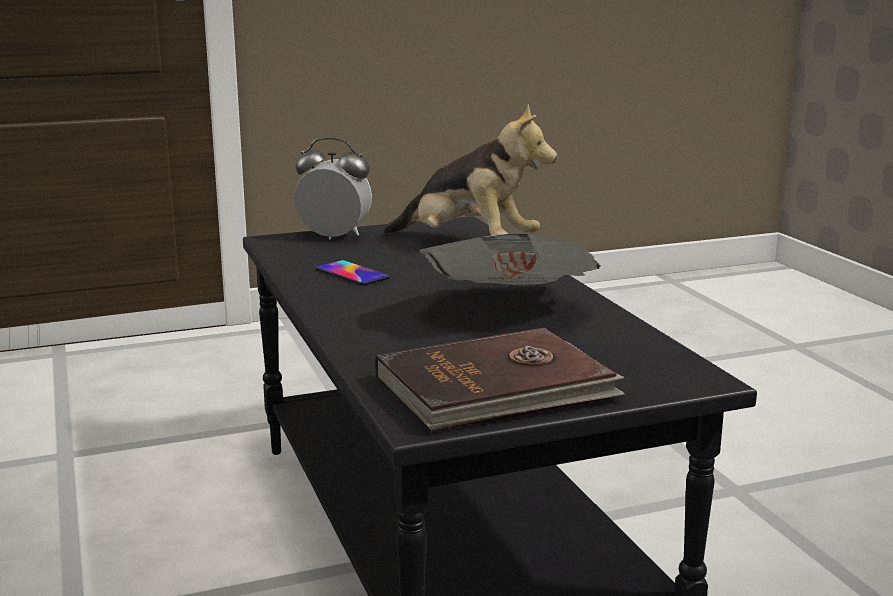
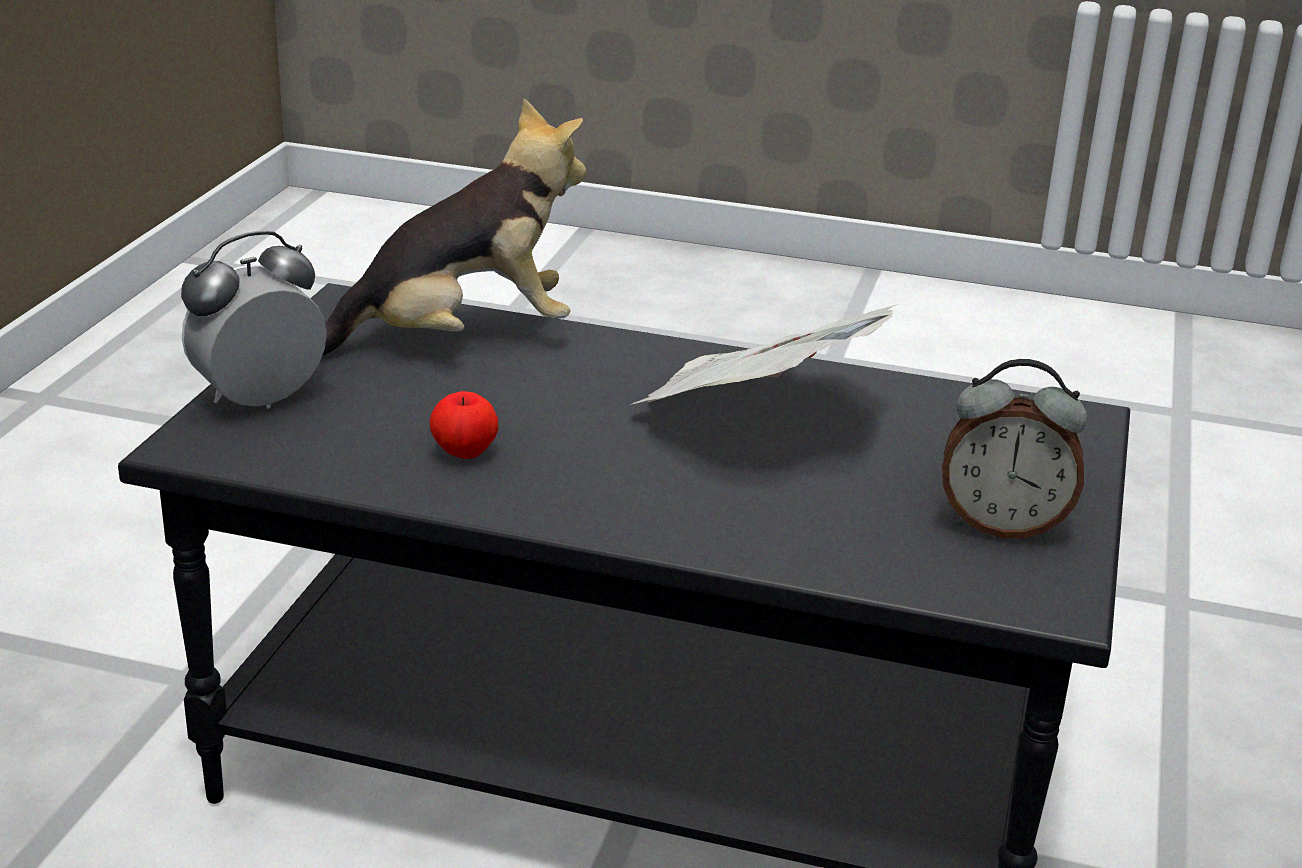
camera: 55 degrees left, 10 degrees up
phone [316,260,390,285] -> apple [429,391,499,459]
brown book [375,328,625,433] -> alarm clock [942,359,1087,538]

